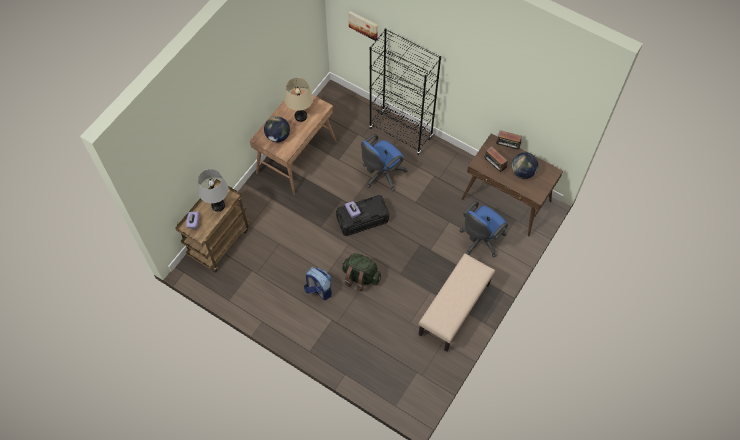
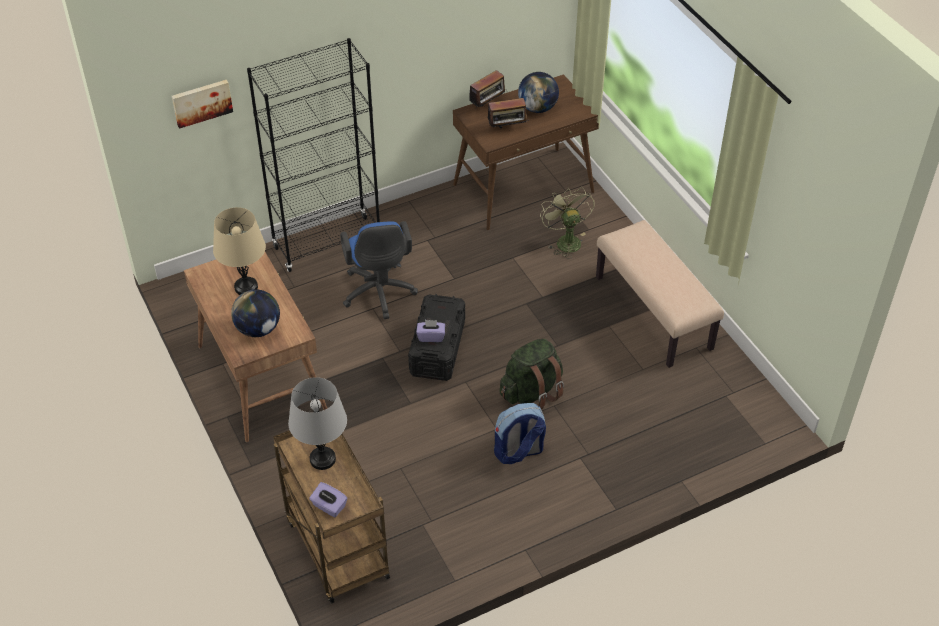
camera: 60 degrees left, 15 degrees down
blue office chair [460,201,508,257] -> green fan [540,187,594,259]

